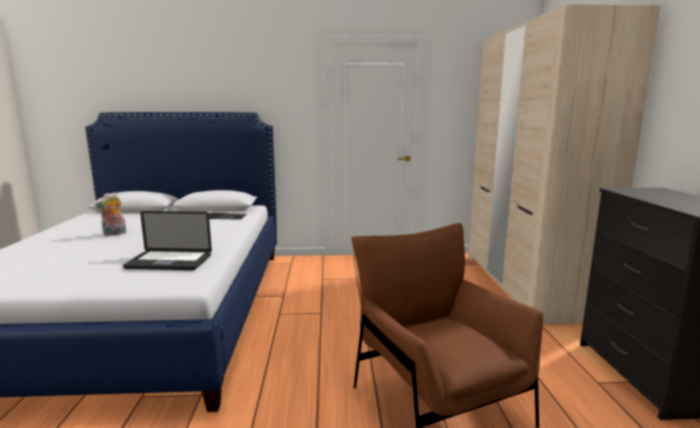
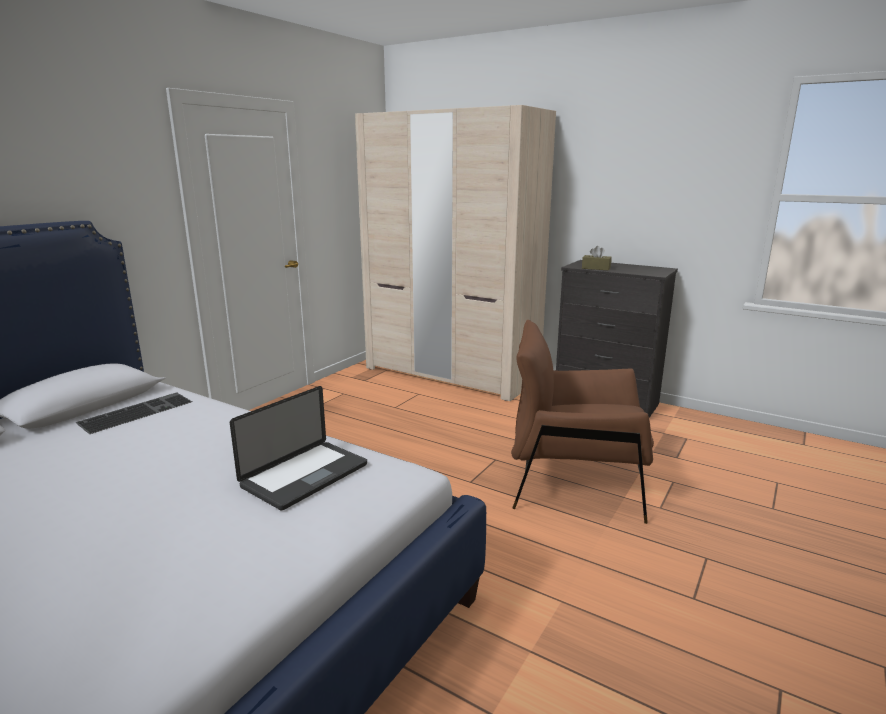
camera: 55 degrees left, 5 degrees up
plush toy [94,192,127,236] -> none
none -> brown tissue box [582,246,612,270]

